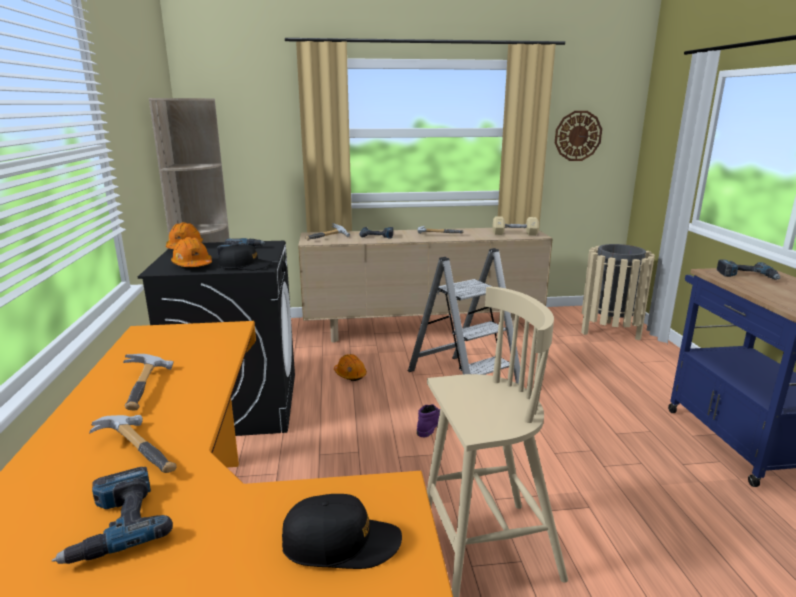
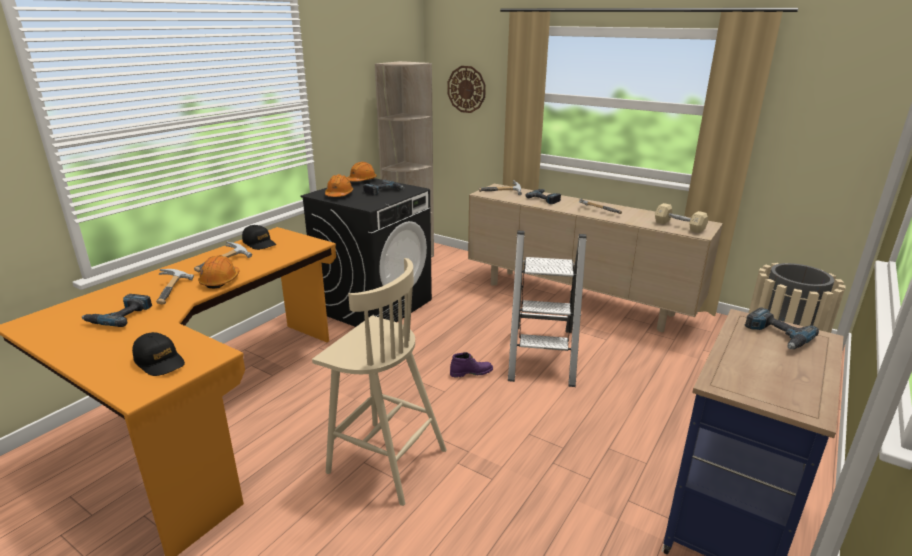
camera: 40 degrees right, 5 degrees up
black cap [218,244,272,270] -> black cap moved to [242,225,276,250]
orange hard hat [334,354,367,381] -> orange hard hat moved to [198,255,240,289]
wall clock [555,111,602,161] -> wall clock moved to [448,66,486,113]

